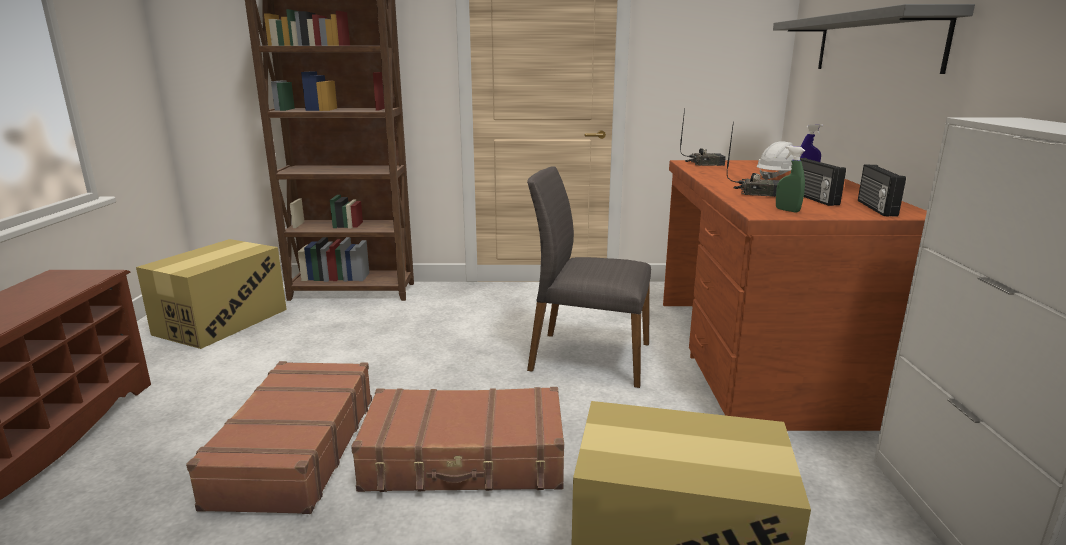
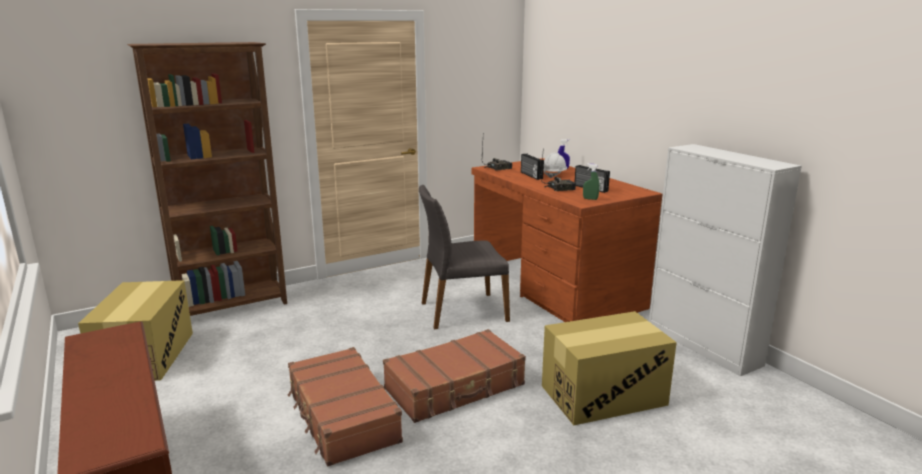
camera: 30 degrees left, 0 degrees up
grey shelf [773,4,975,74] -> none
radio [858,164,906,217] -> radio moved to [521,154,544,180]

